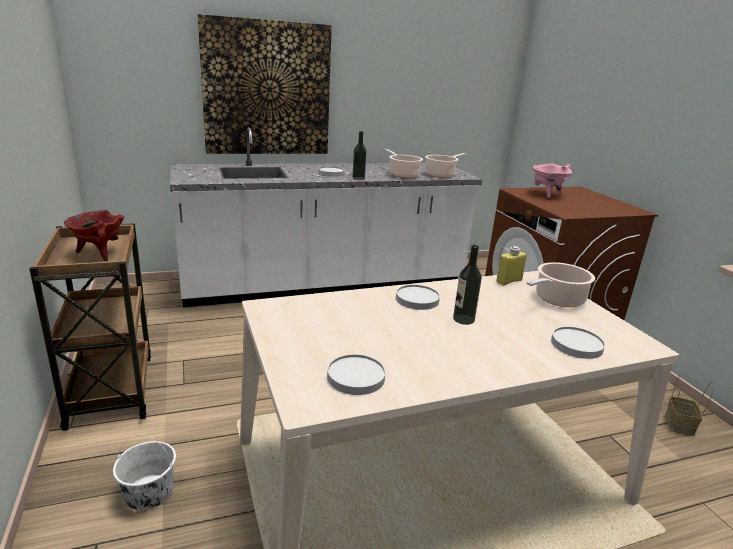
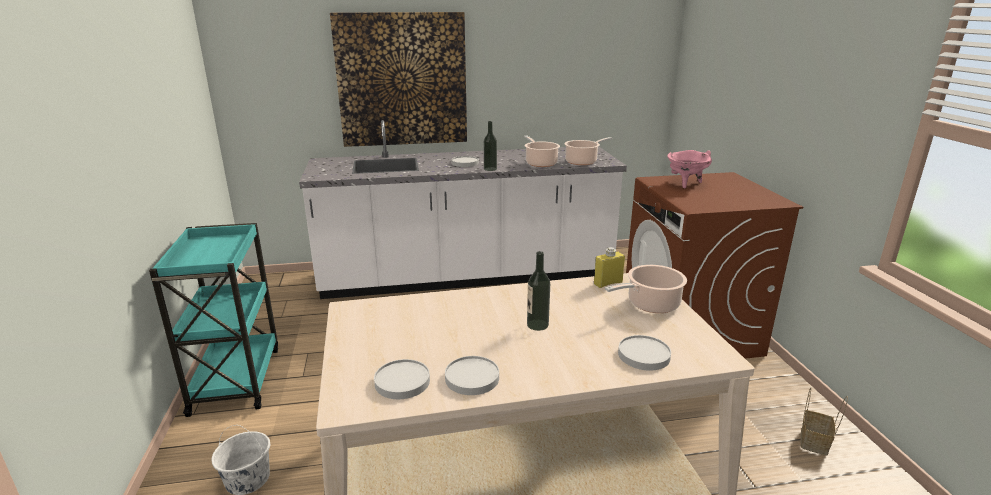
camera: 10 degrees right, 0 degrees up
brown cart [29,223,151,431] -> turquoise cart [149,223,278,417]
red cooking pot [64,210,125,261] -> none
white plate [396,285,440,310] -> white plate moved to [445,356,499,395]

